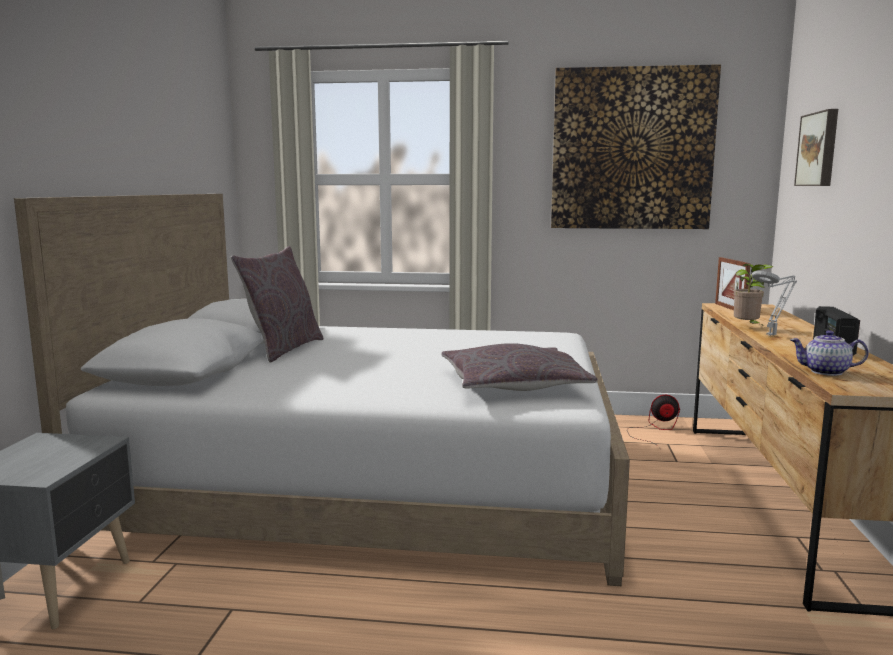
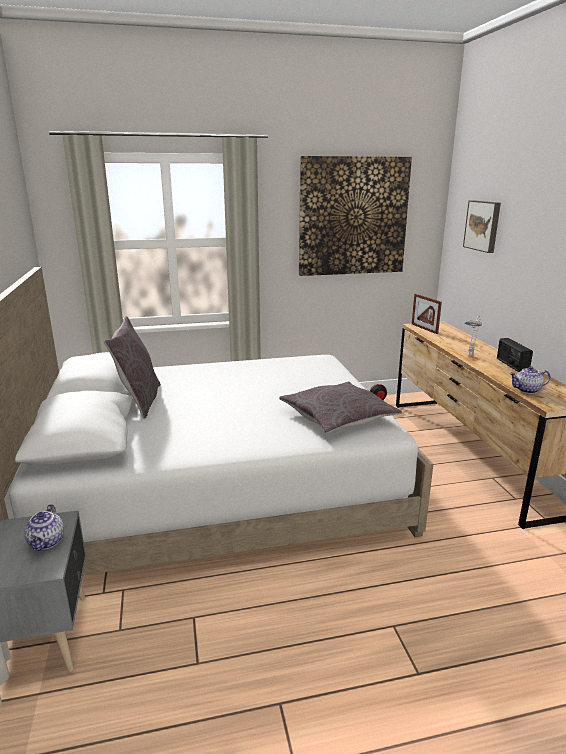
camera: 20 degrees left, 10 degrees up
potted plant [734,264,773,325] -> none
none -> teapot [24,504,64,551]

